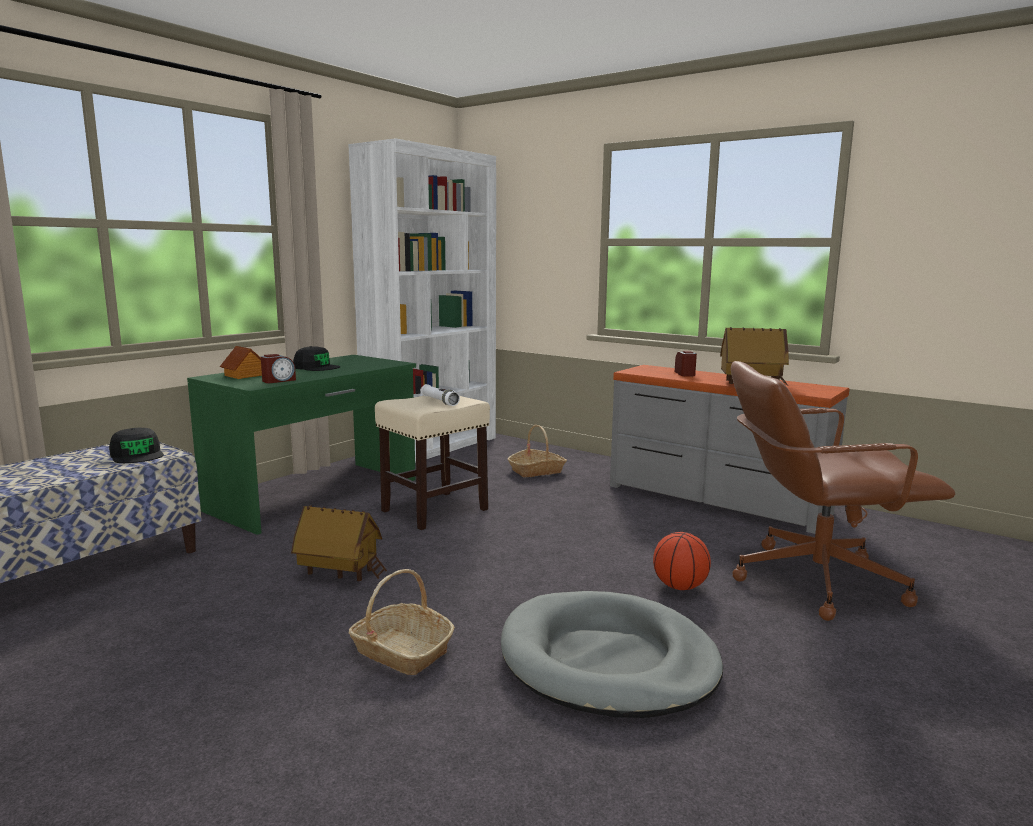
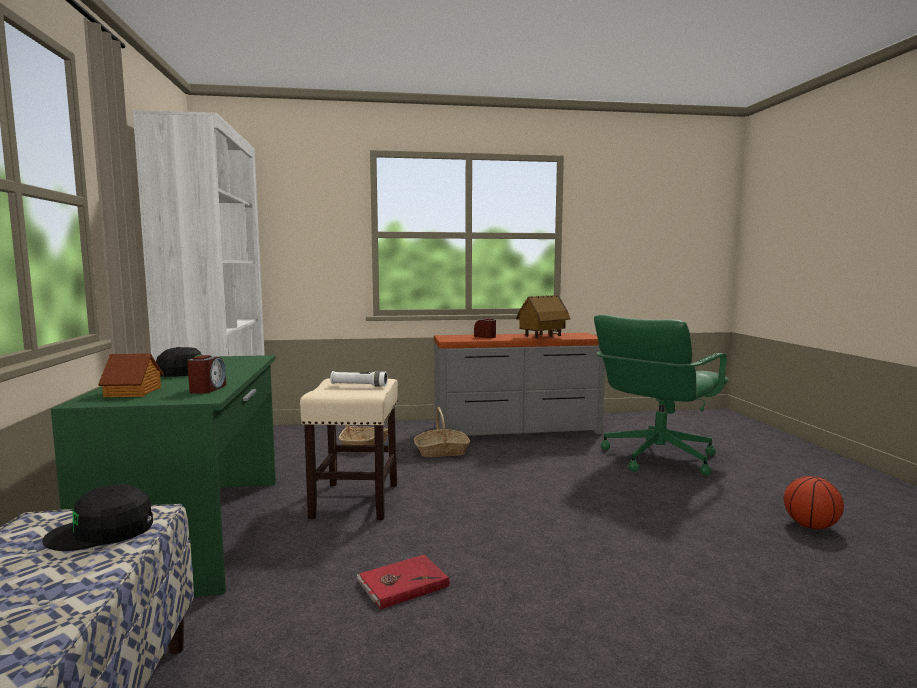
camera: 45 degrees left, 5 degrees down
black cap [109,428,164,463] -> black cap turned 150 degrees clockwise [42,484,153,551]
toy house [291,505,387,581] -> red book [357,555,449,610]
basket [349,569,455,675] -> basket moved to [414,407,470,457]
grey dog bed [501,591,723,718] -> none
basketball [653,532,711,590] -> basketball moved to [784,476,844,529]
brown office chair [731,361,955,621] -> green office chair [594,315,729,476]

